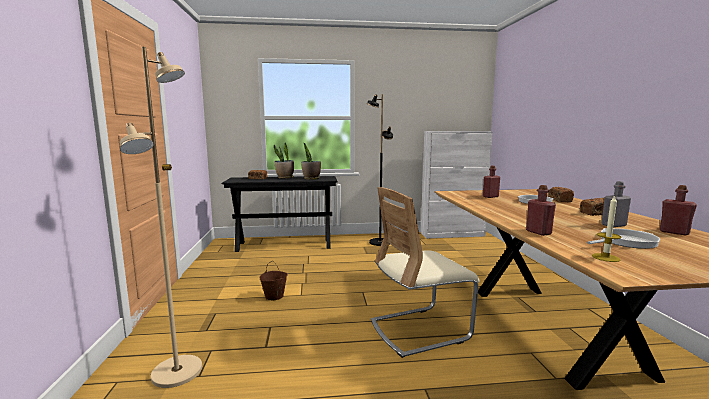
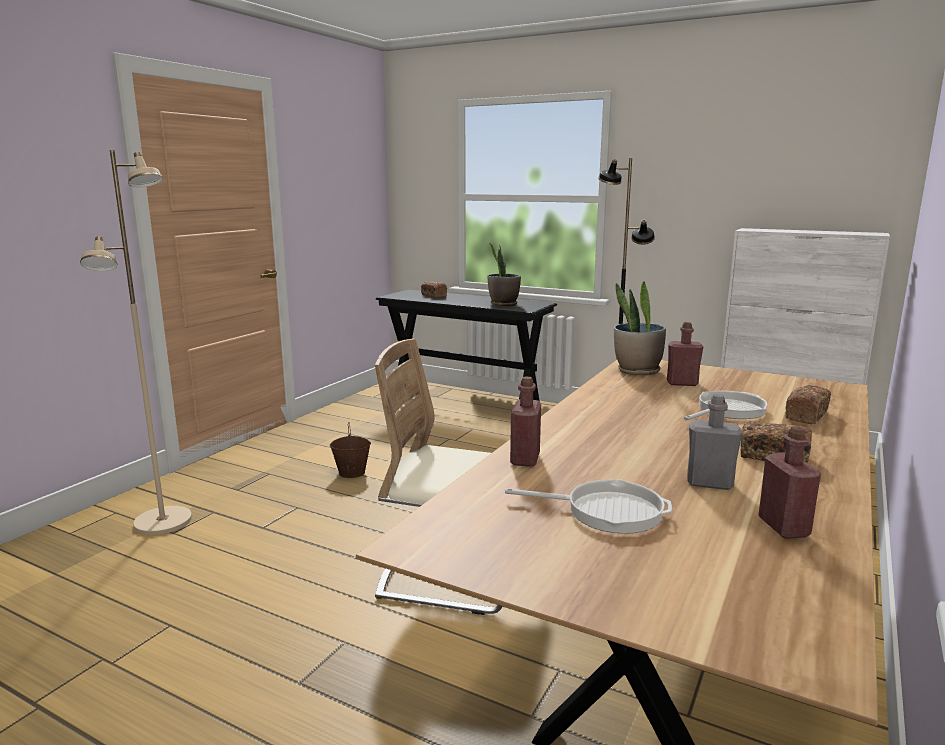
camera: 35 degrees right, 5 degrees up
potted plant [274,142,294,179] -> potted plant moved to [614,281,666,376]
candle [592,195,622,262] -> none

